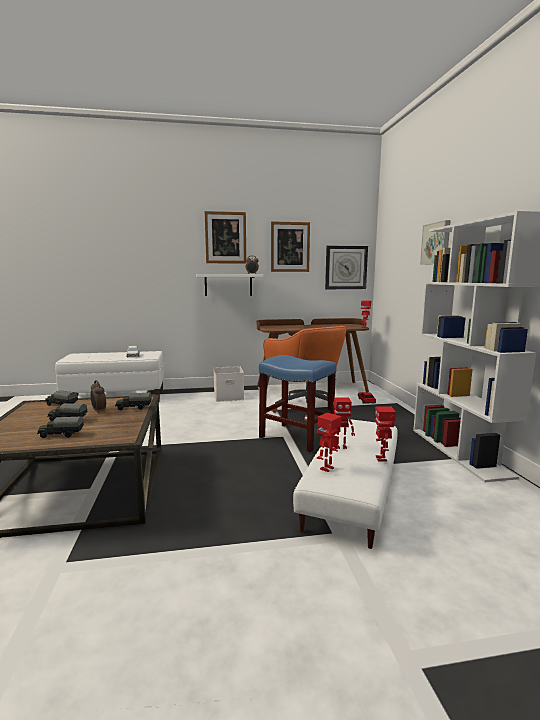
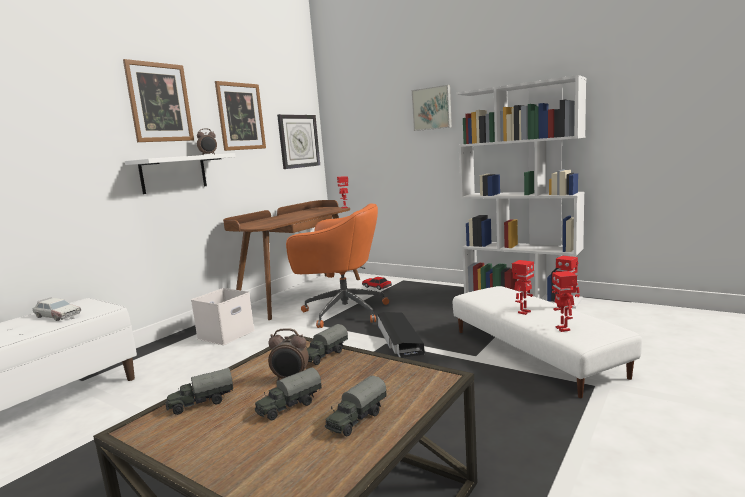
camera: 45 degrees left, 0 degrees up
blue stool [259,355,336,453] -> black storage box [377,312,425,358]

